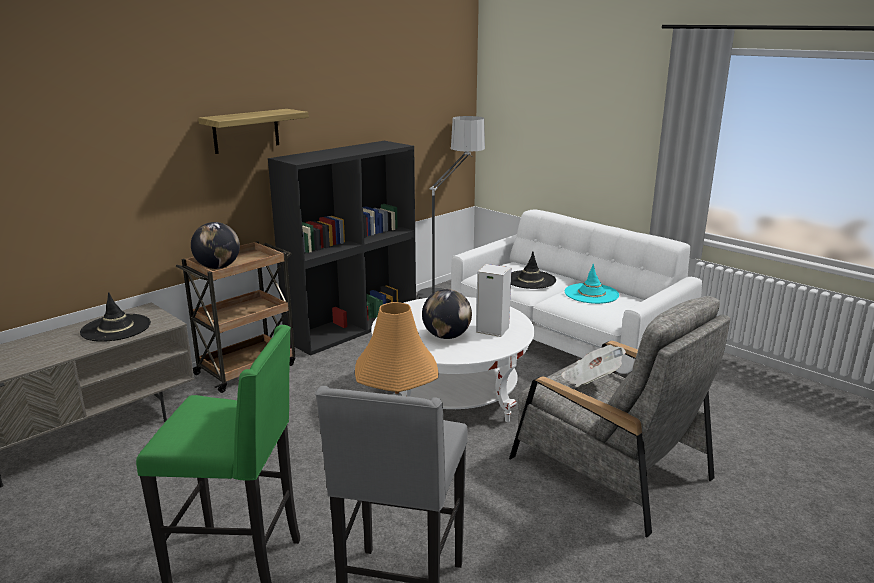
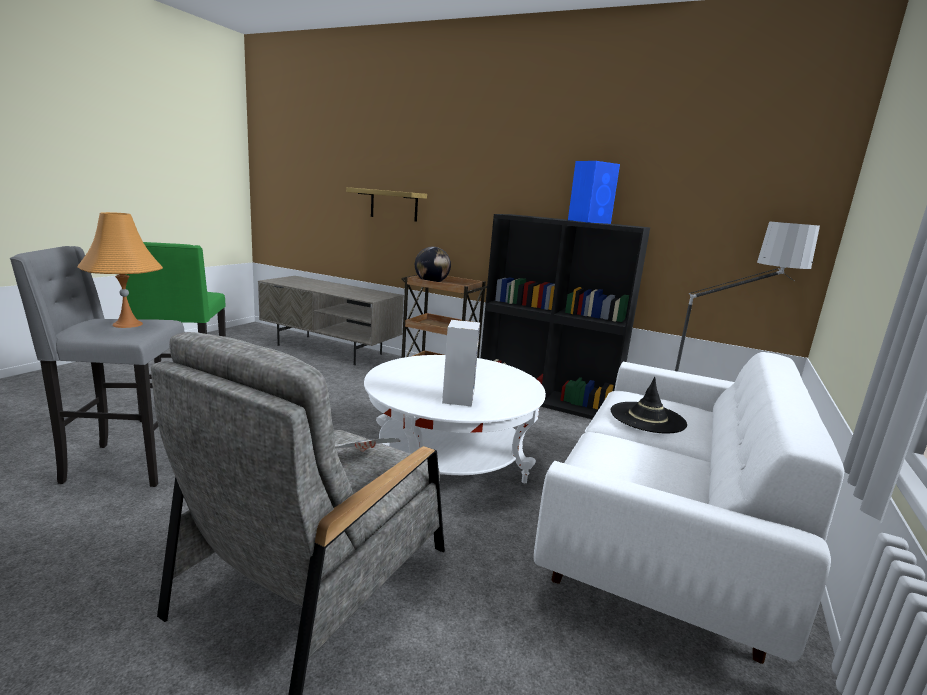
camera: 70 degrees right, 5 degrees down
black hat [80,292,151,342] -> none
shelf [198,109,309,154] -> shelf moved to [346,187,427,222]
globe [422,289,472,339] -> none
turquoise hat [565,264,619,304] -> none
none -> blue speaker [568,161,620,224]

